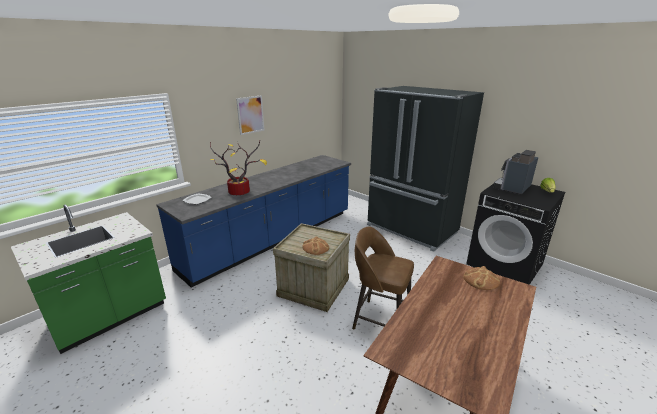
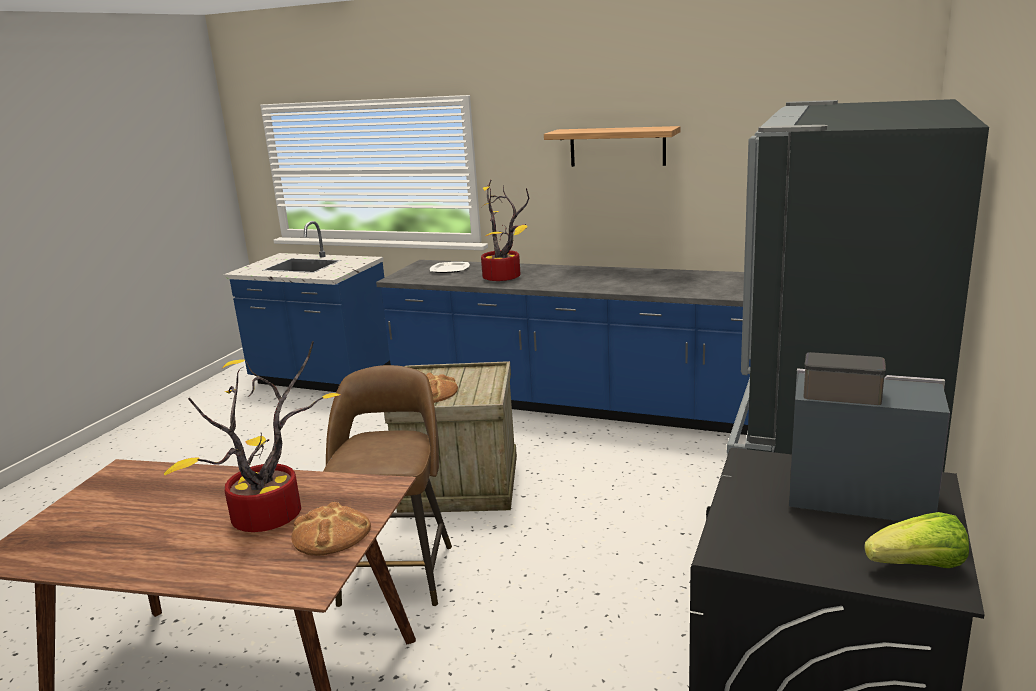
camera: 70 degrees right, 5 degrees down
green counter [11,205,166,354] -> blue counter [224,221,391,392]
picture [236,95,264,135] -> shelf [544,126,680,167]
none -> potted plant [164,341,341,532]

